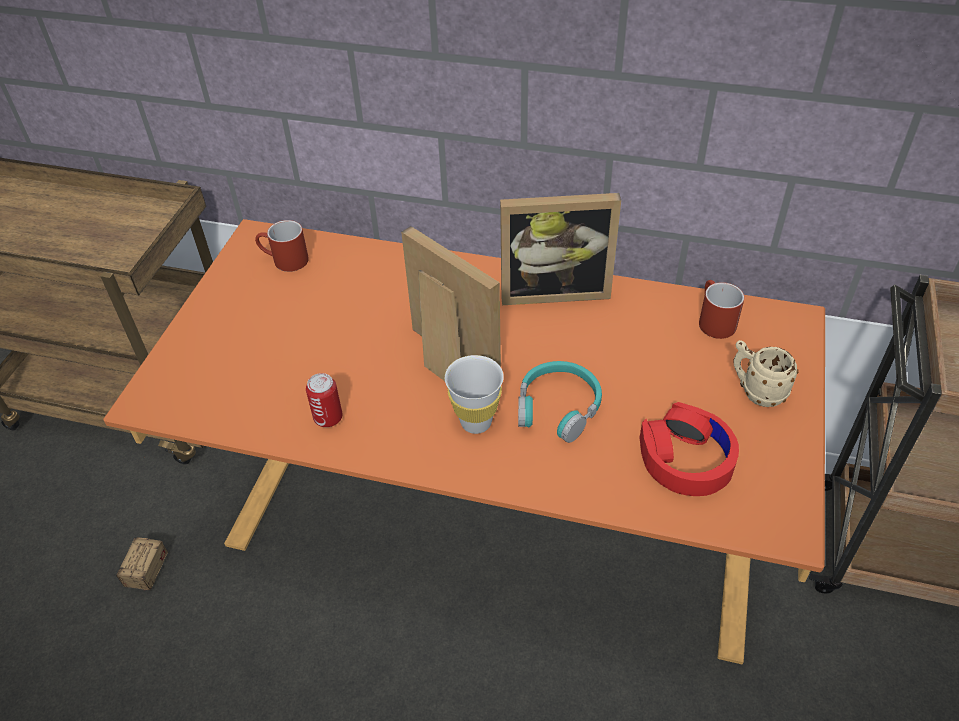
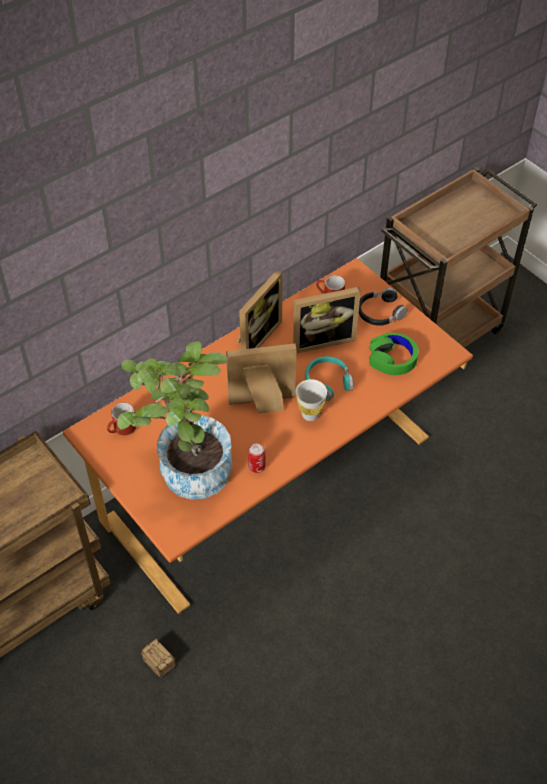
camera: 55 degrees left, 5 degrees up
red headphones [640,402,739,496] -> green headphones [369,333,418,375]
beige mug [733,340,799,407] -> black headphones [359,288,407,326]
none -> potted plant [117,341,232,500]
none -> picture frame [293,287,361,354]

